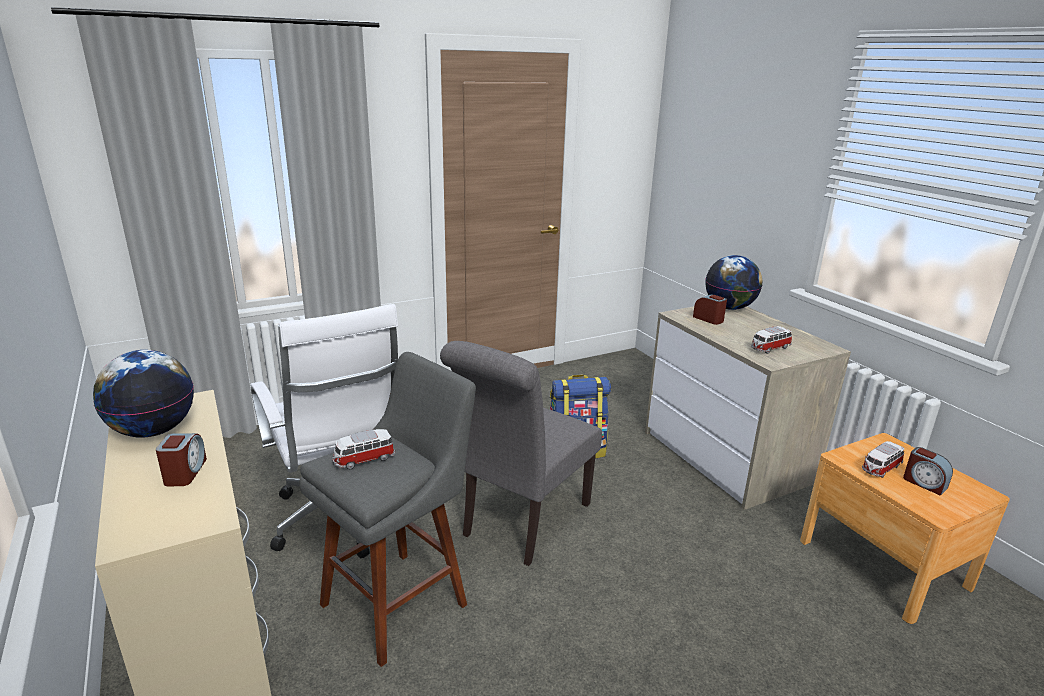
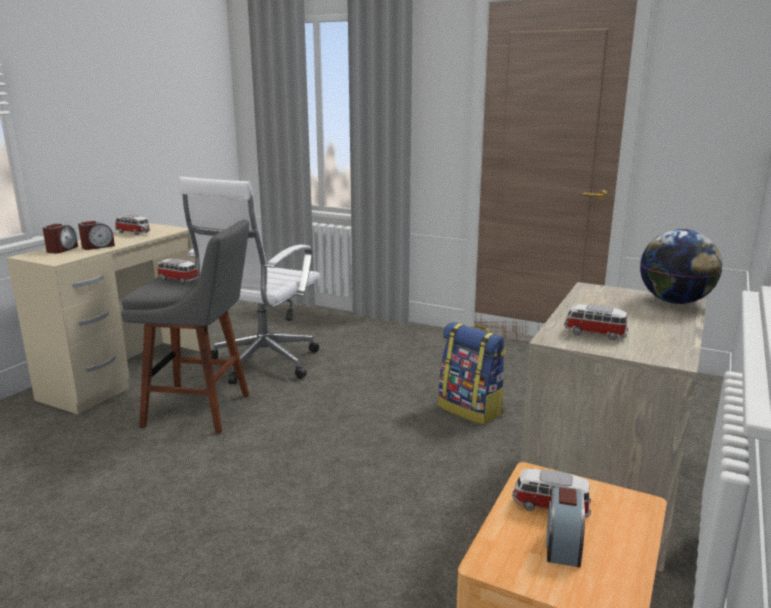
camera: 55 degrees right, 5 degrees down
globe [93,350,194,438] -> toy car [115,215,150,235]
grey chair [440,341,602,566] -> none
alarm clock [693,295,727,325] -> alarm clock moved to [43,224,78,253]

